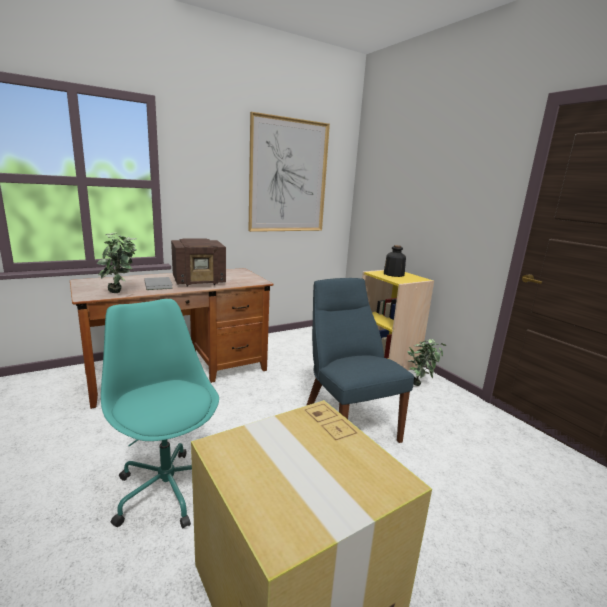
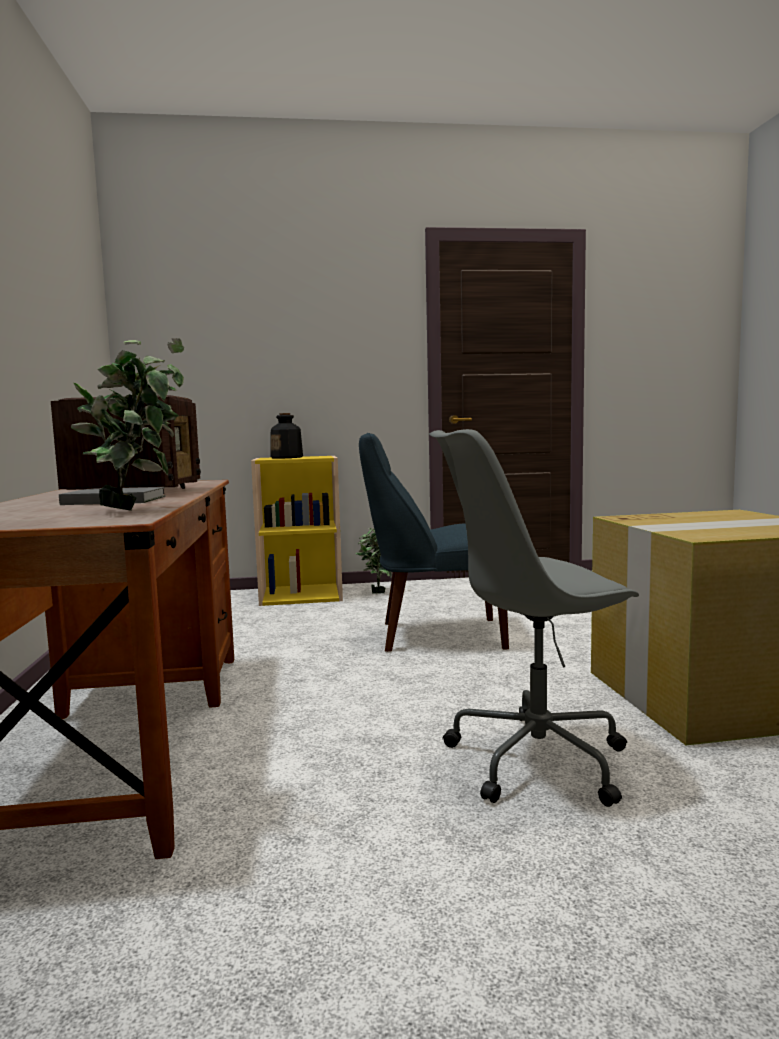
camera: 65 degrees left, 10 degrees down
turquoise office chair [101,299,219,528] -> grey office chair [429,429,639,807]
picture [248,112,330,232] -> none

